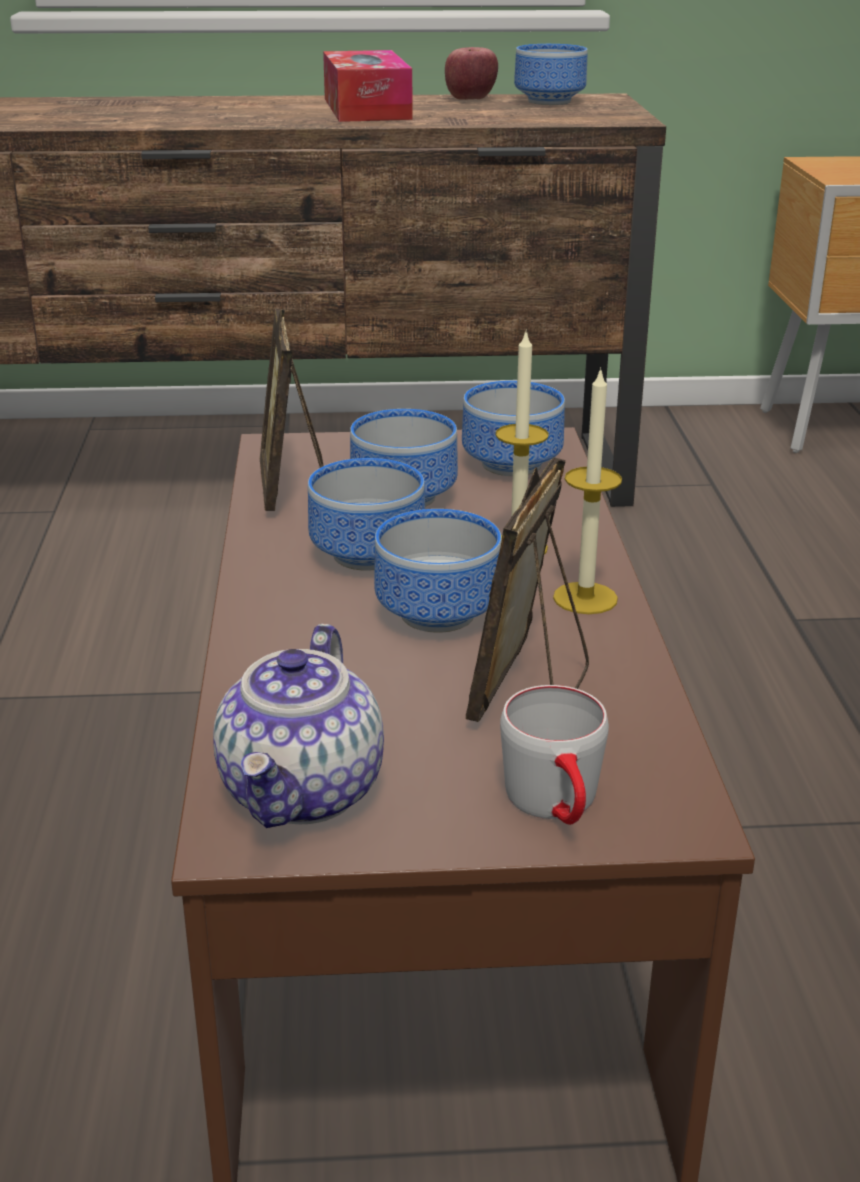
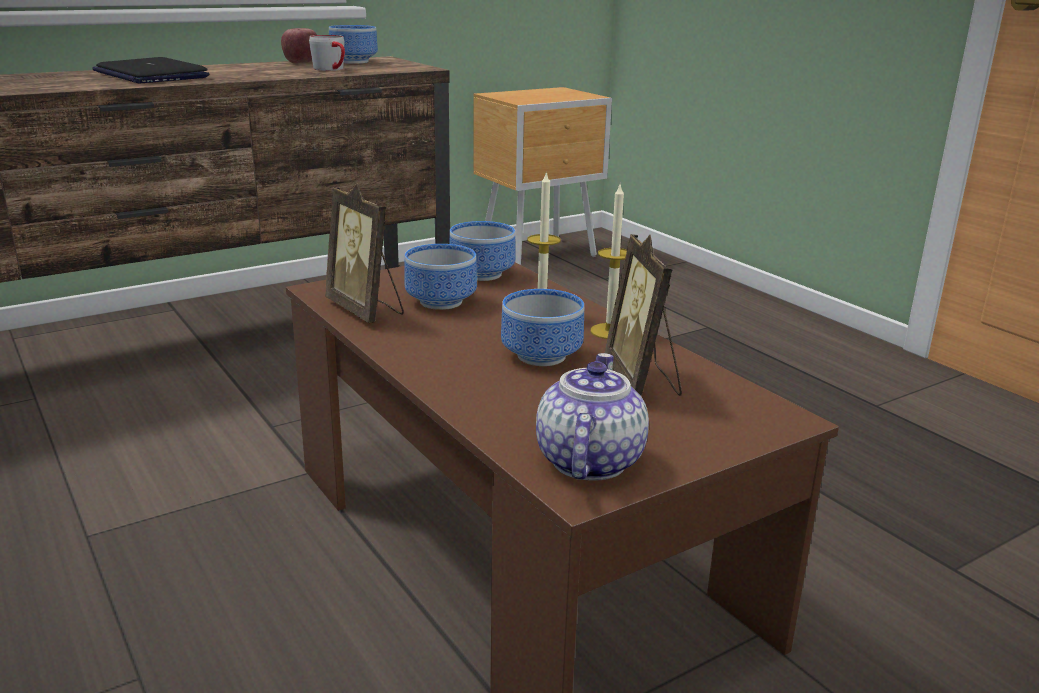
camera: 30 degrees left, 5 degrees down
teapot [213,624,384,828] -> teapot turned 150 degrees counterclockwise [536,353,649,481]
bowl [308,458,425,571] -> none
tissue box [323,50,412,122] -> none
grey mug [500,685,609,825] -> grey mug moved to [309,35,345,71]
none -> laptop [92,57,209,83]

